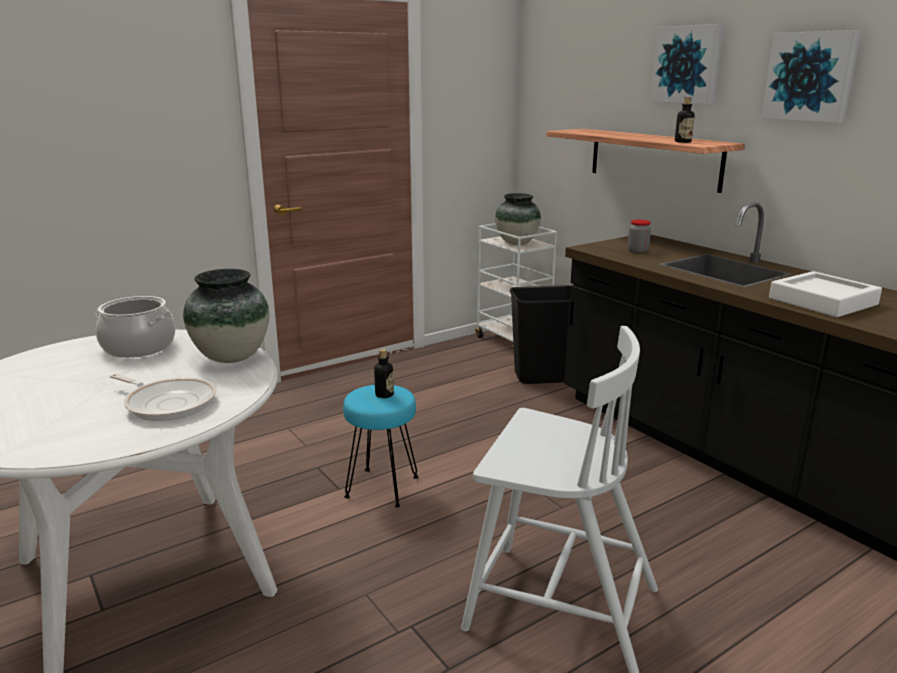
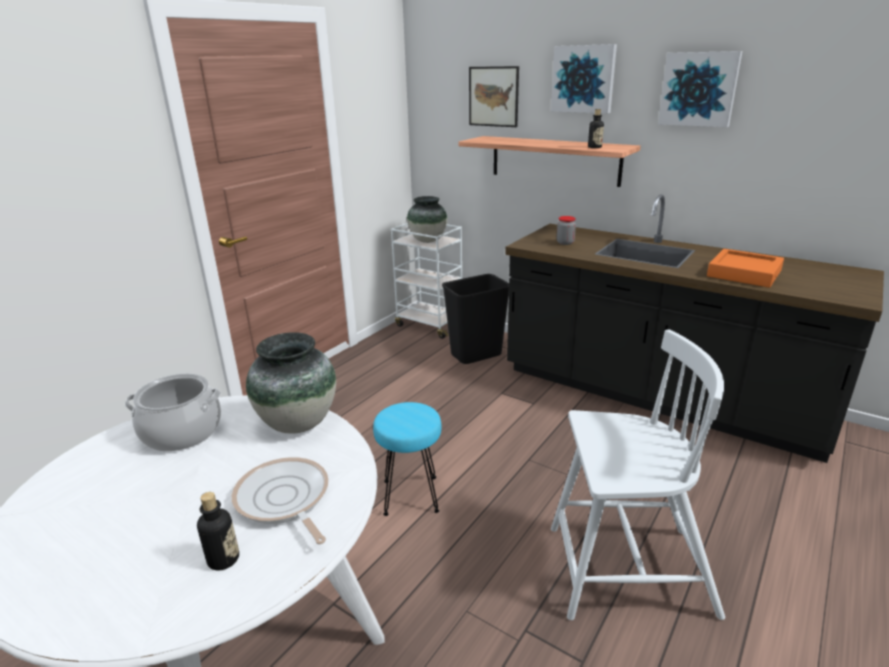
camera: 20 degrees left, 5 degrees up
frying pan [110,374,217,421] -> frying pan turned 135 degrees counterclockwise [232,457,328,544]
bottle [374,349,394,398] -> bottle moved to [197,492,239,570]
white tray [769,271,882,317] -> orange tray [707,249,784,288]
none -> picture [469,66,519,127]

